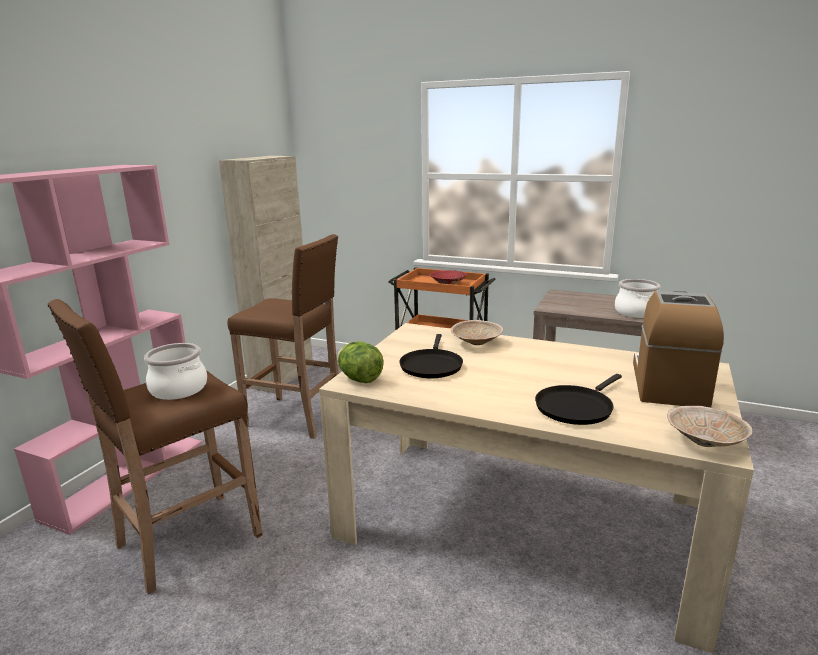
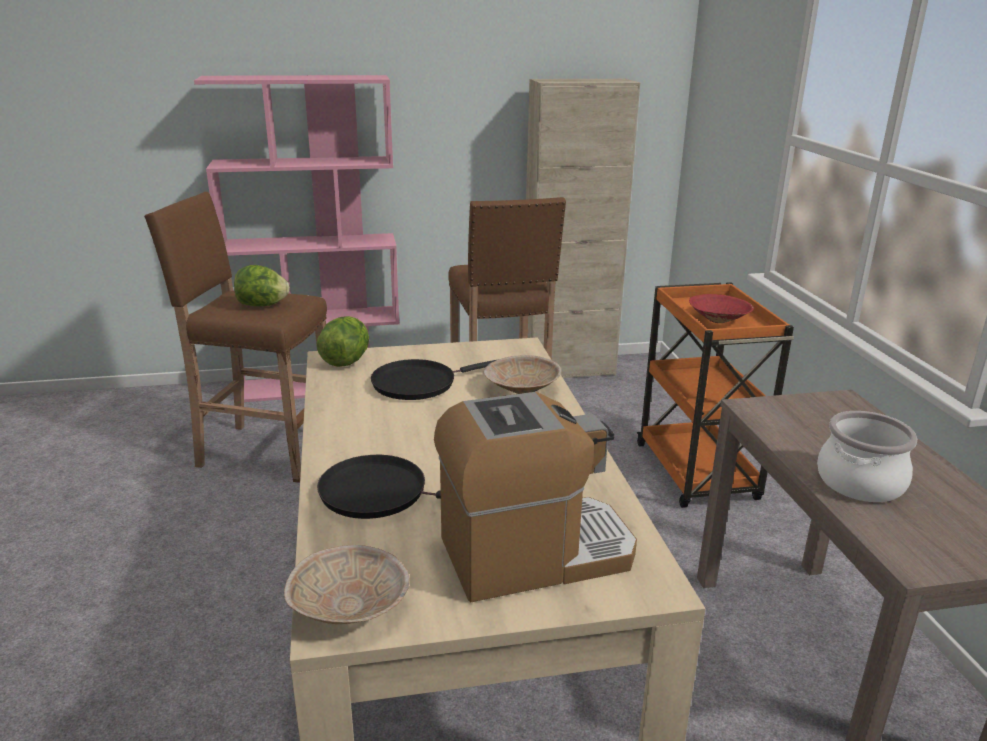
camera: 55 degrees right, 5 degrees up
cooking pot [144,343,207,400] -> lettuce [234,265,290,306]

